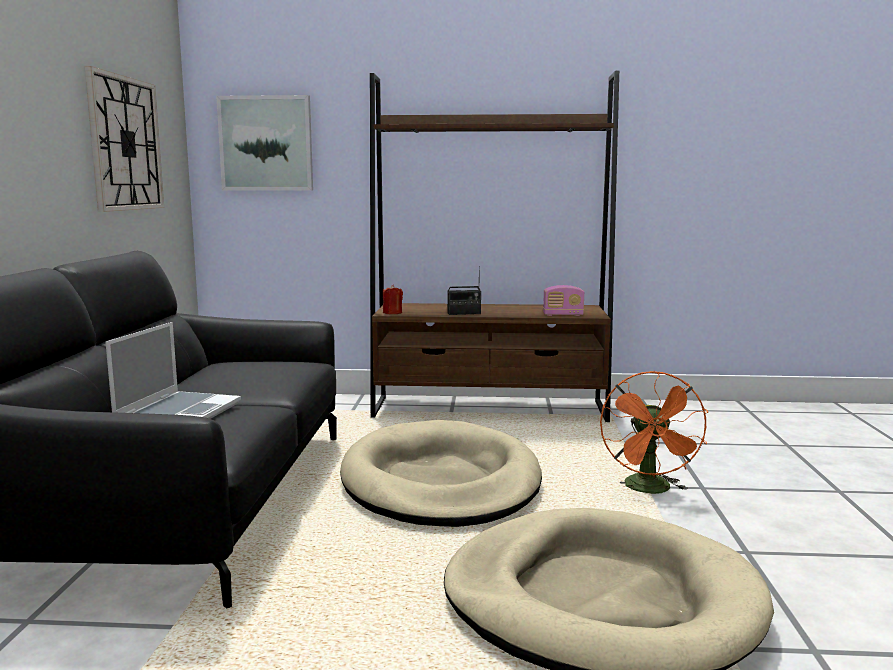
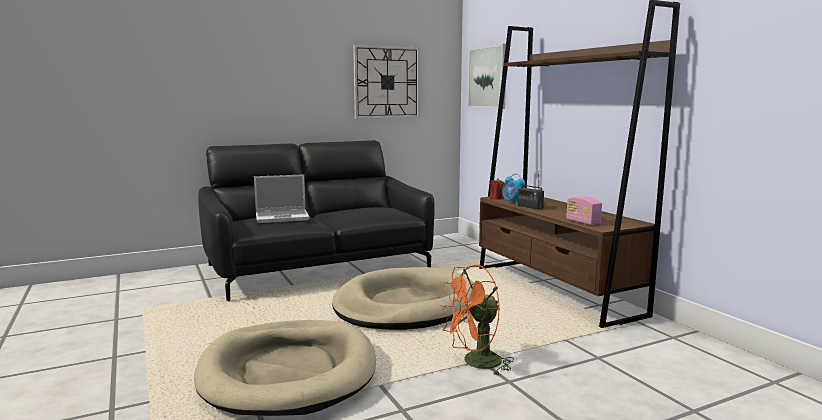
camera: 60 degrees right, 0 degrees up
none -> alarm clock [502,174,525,204]

